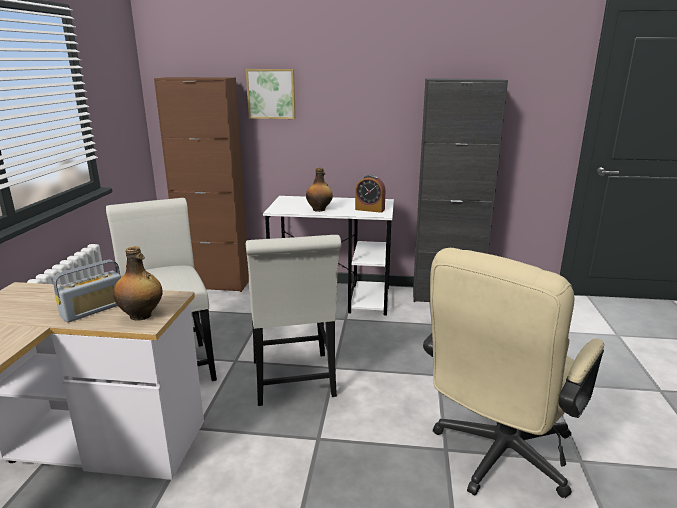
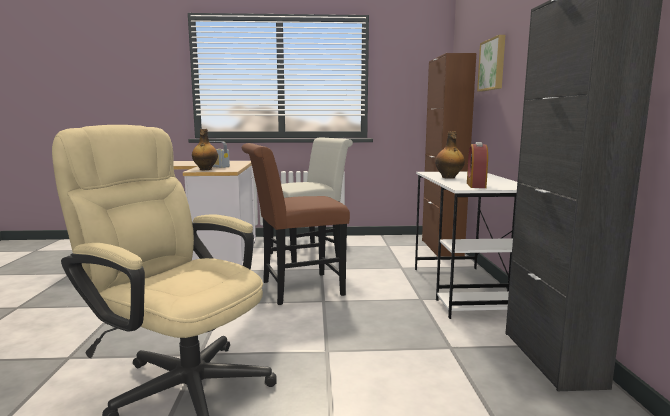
camera: 80 degrees right, 10 degrees down
white chair [246,235,342,406] -> brown chair [241,143,350,305]

